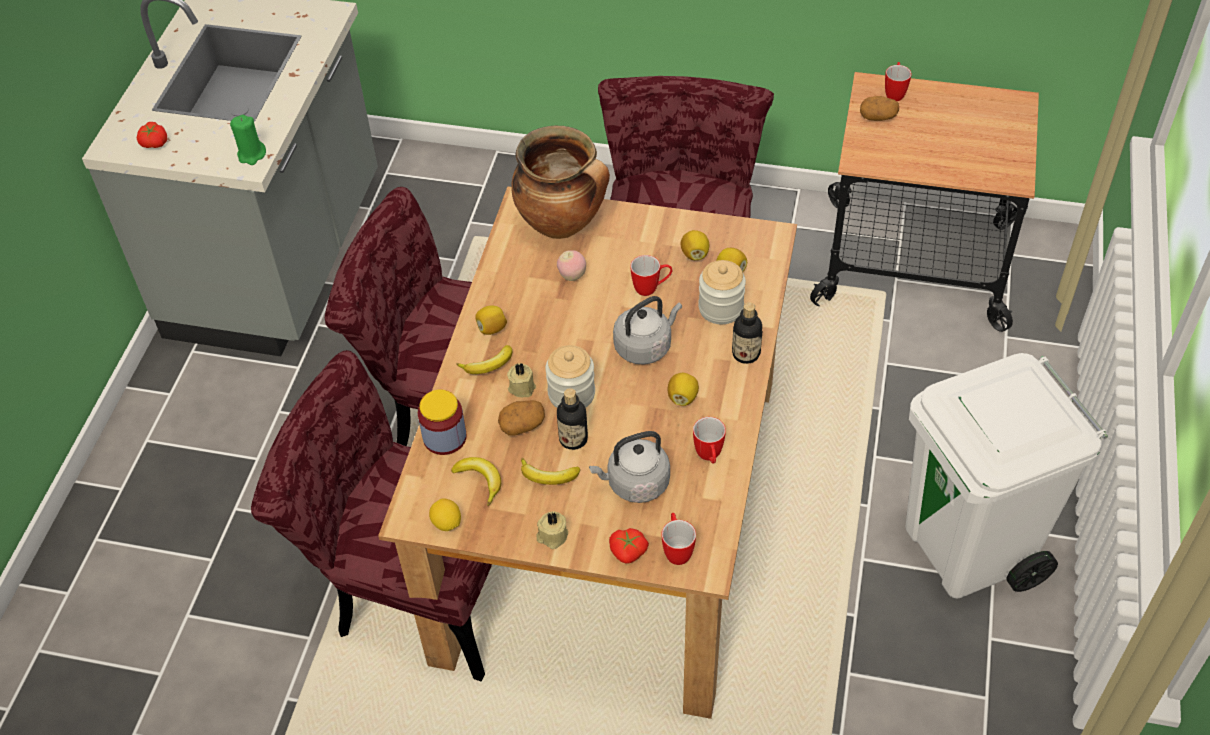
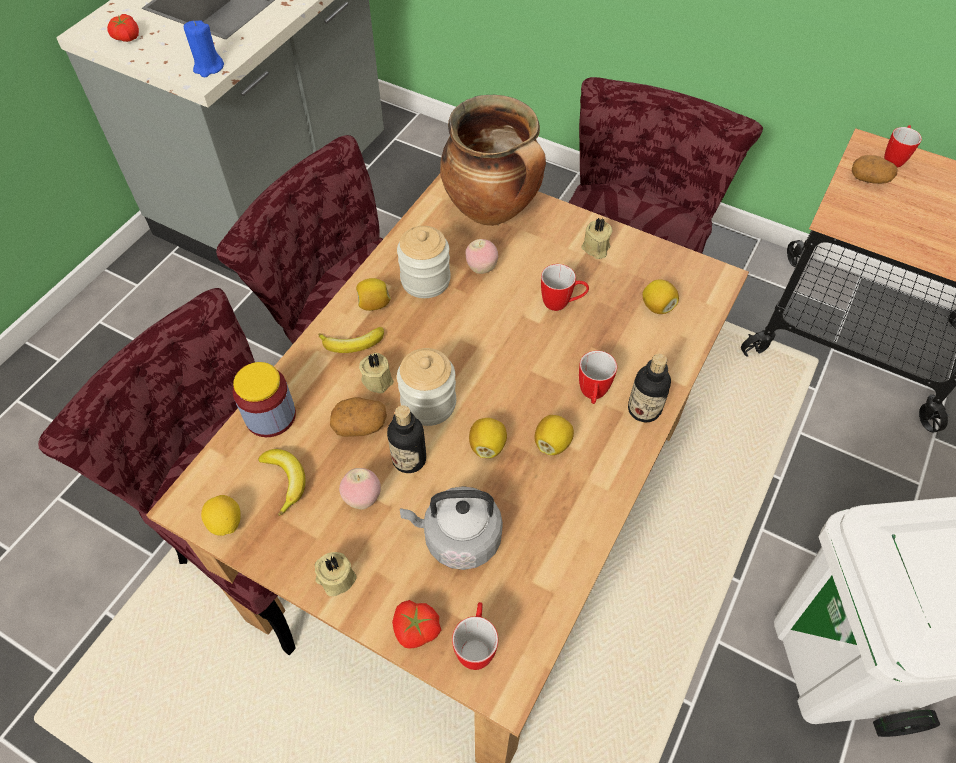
camera: 15 degrees right, 5 degrees up
green candle [230,115,266,165] -> blue candle [184,20,224,78]
banana [521,458,580,485] -> apple [339,468,381,510]
grey kettle [613,296,682,365] -> none
lemon [680,230,709,260] -> lemon moved to [469,418,507,458]
mug [693,417,726,464] -> mug moved to [579,350,617,404]
jar [698,260,746,324] -> jar moved to [397,226,451,298]
none -> beige candle [582,218,613,259]

